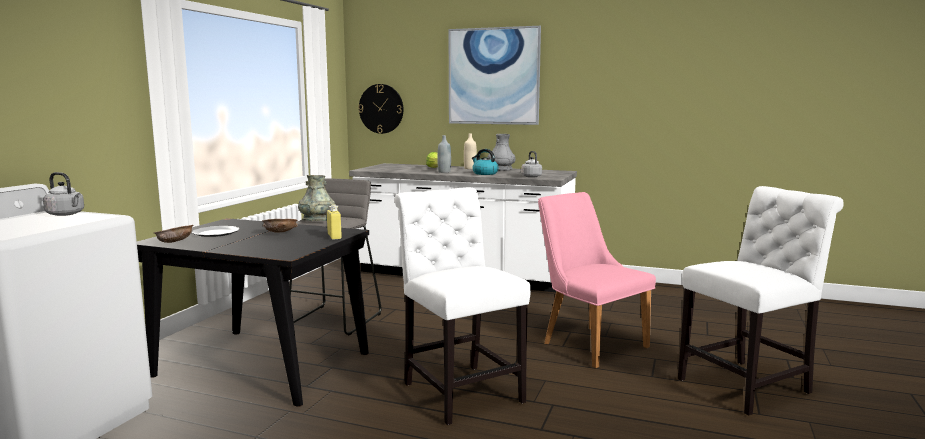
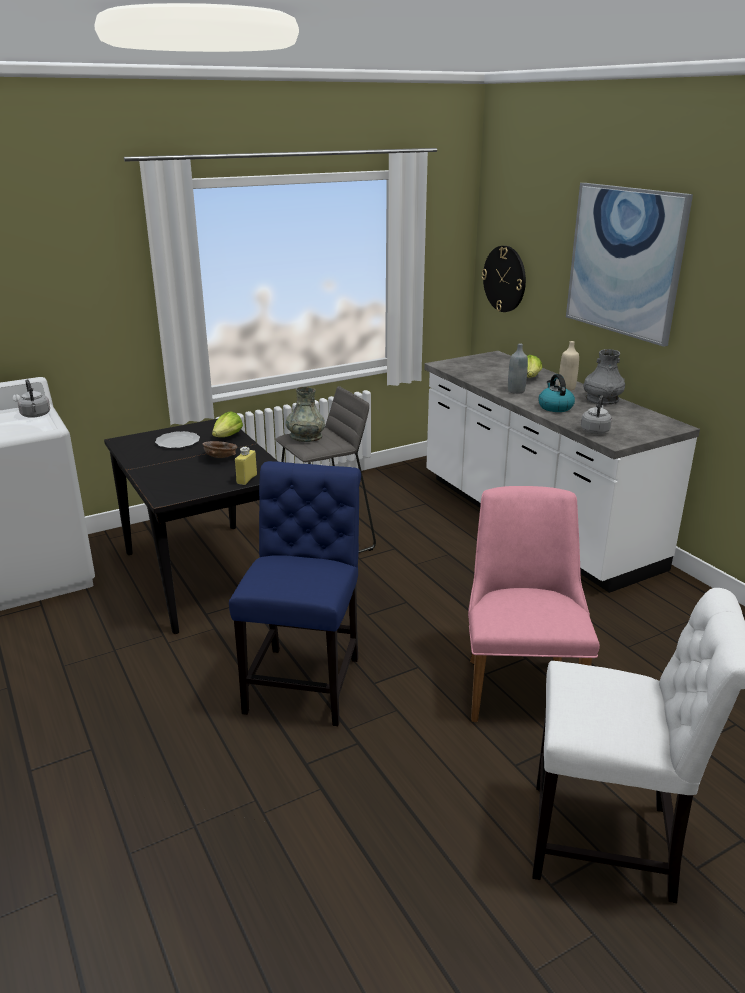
camera: 40 degrees right, 15 degrees up
brown bowl [154,225,194,243] -> none
white chair [395,187,531,425] -> blue chair [229,461,361,726]
none -> lettuce [212,412,243,437]

